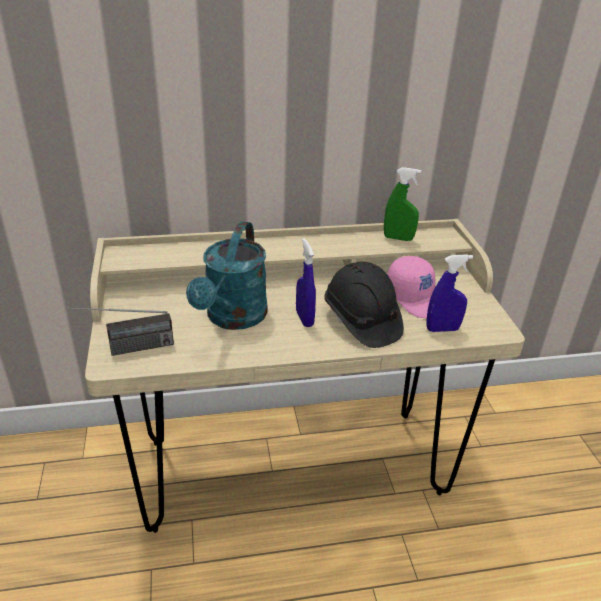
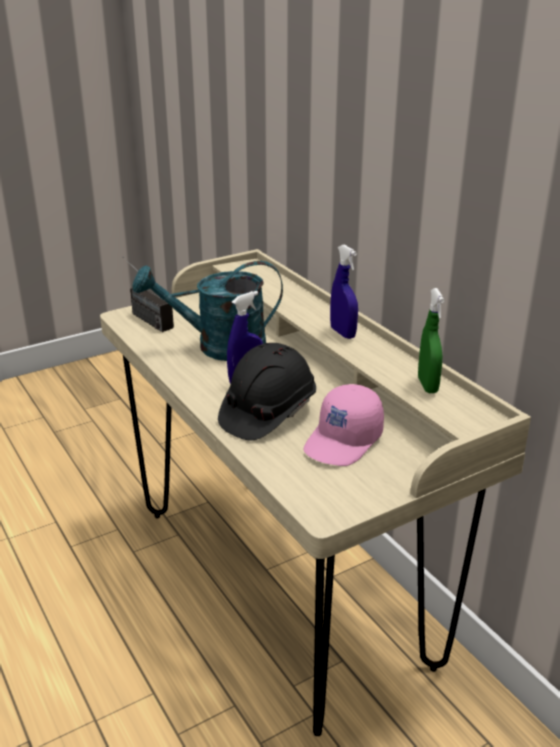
camera: 70 degrees right, 5 degrees down
blue spray bottle [427,254,473,332] -> blue spray bottle moved to [330,245,358,339]

